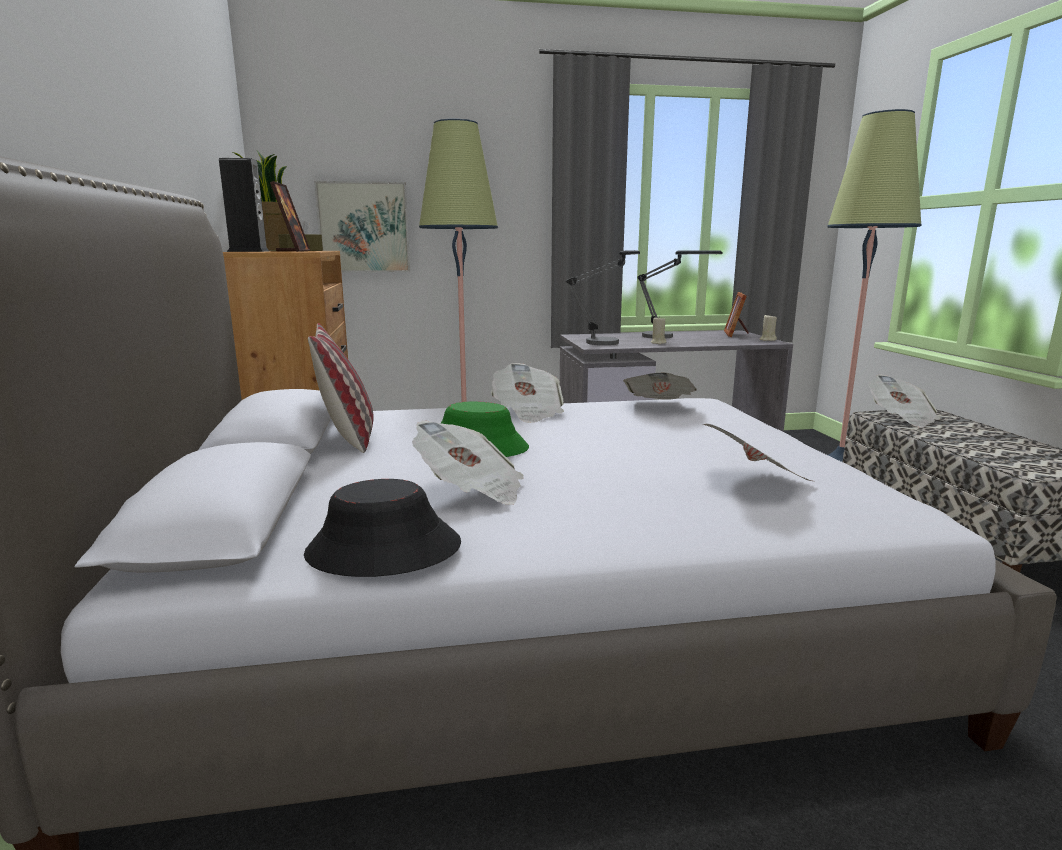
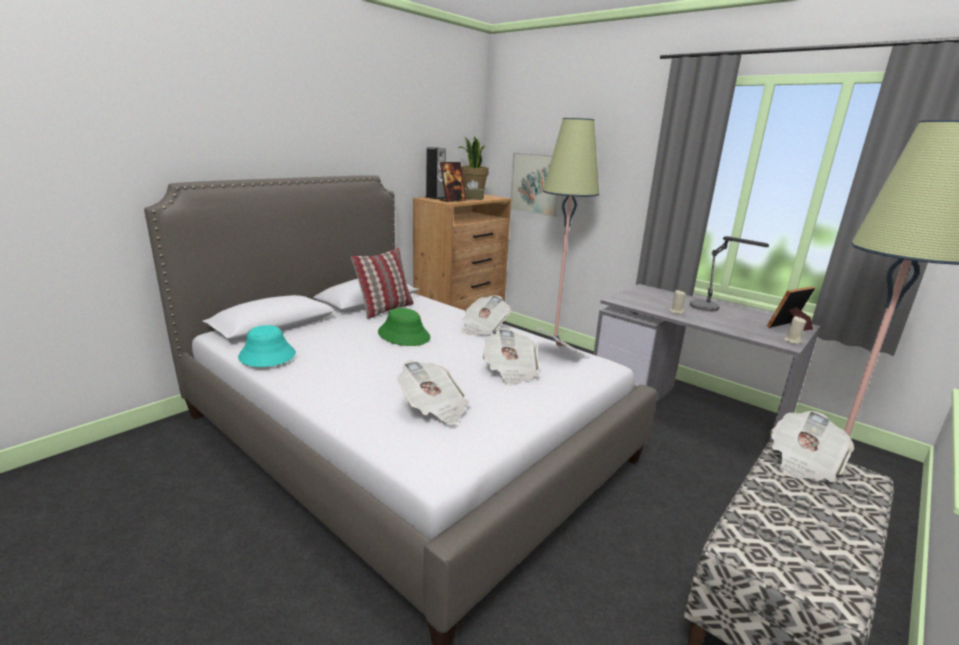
camera: 50 degrees right, 5 degrees up
black hat [304,479,461,577] -> turquoise hat [238,325,296,367]
newspaper [412,421,524,505] -> newspaper moved to [483,328,539,386]
table lamp [566,250,640,345] -> none

